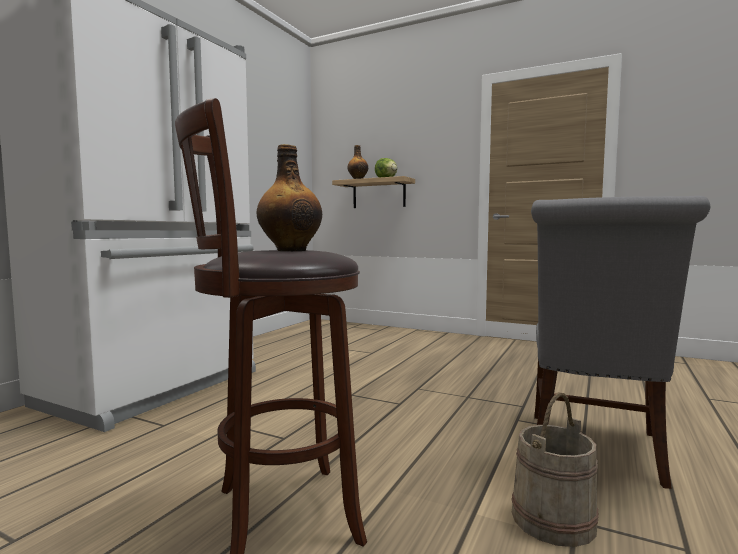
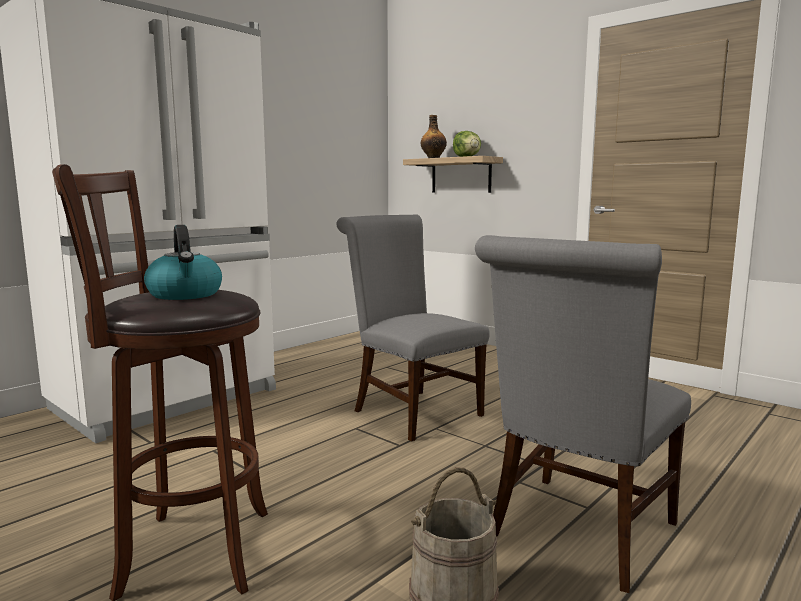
camera: 15 degrees right, 5 degrees up
bottle [257,144,322,251] -> kettle [144,225,222,300]
none -> grey chair [336,214,490,442]

